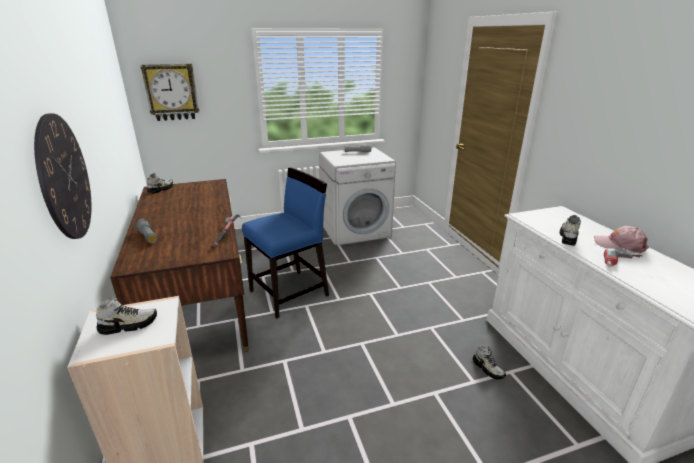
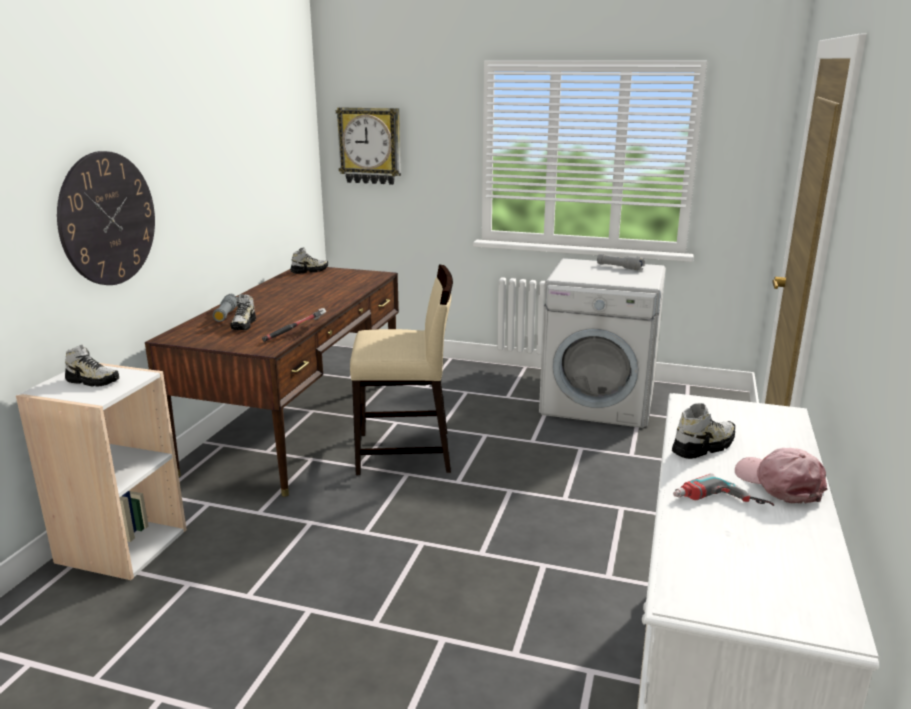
camera: 35 degrees right, 5 degrees down
blue chair [242,168,329,318] -> beige chair [350,264,453,475]
shoe [473,345,506,380] -> shoe moved to [230,294,256,330]

